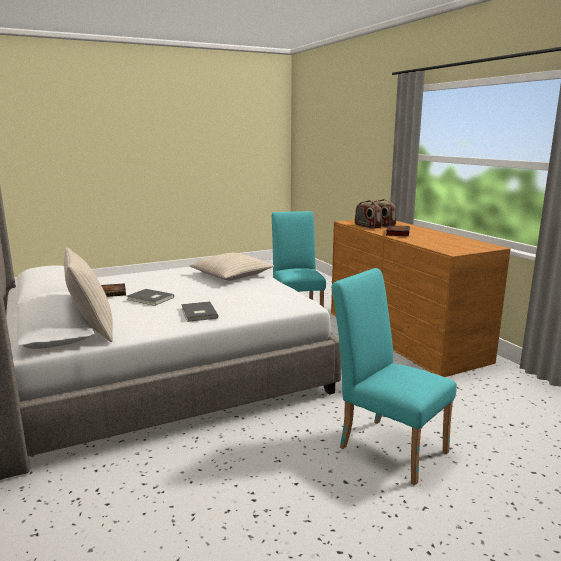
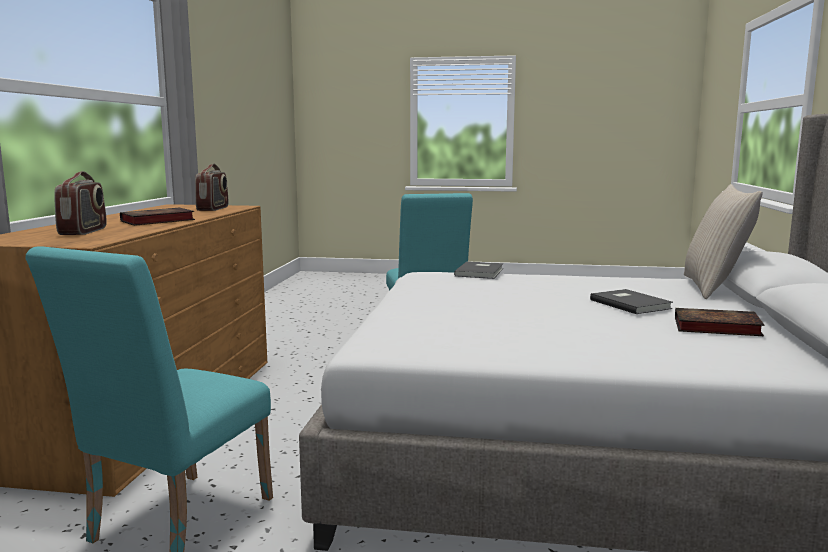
camera: 145 degrees left, 5 degrees down
grey book [181,301,218,322] -> grey book moved to [454,261,503,279]
beige pillow [189,253,274,281] -> none
radio [355,200,382,229] -> radio moved to [195,164,228,211]

